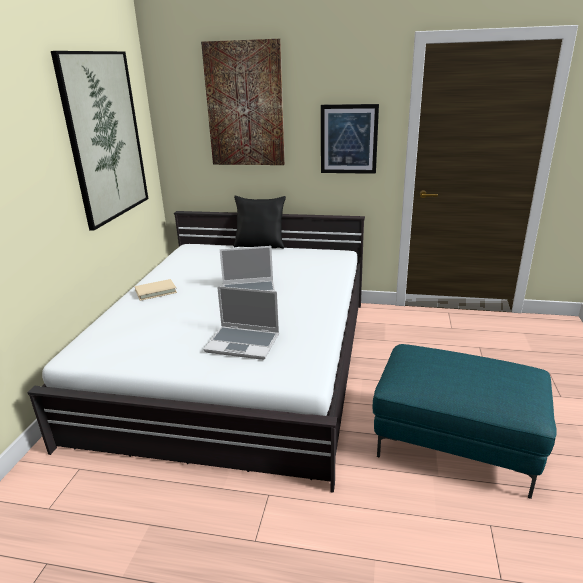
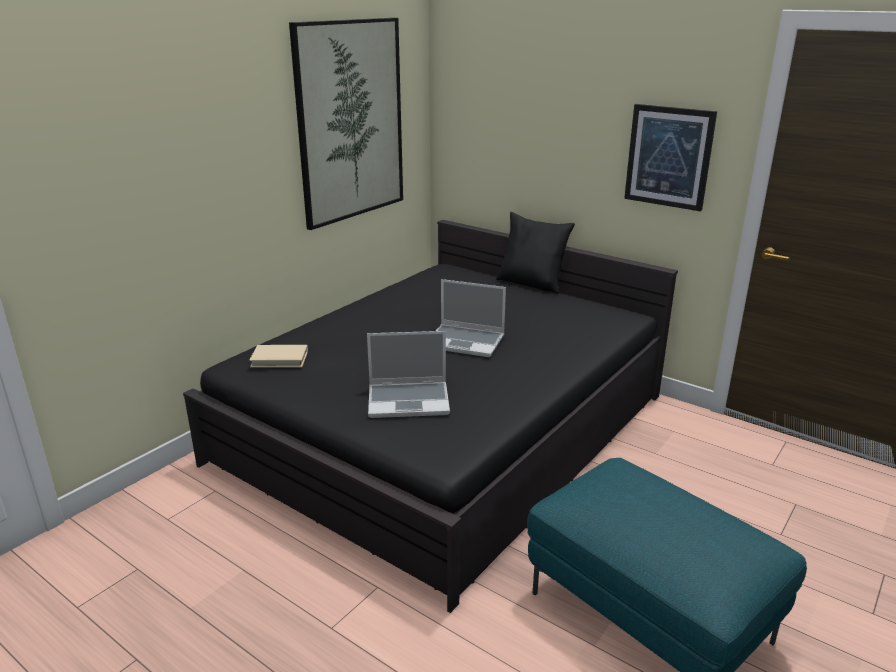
camera: 25 degrees right, 0 degrees up
white bed [27,211,365,493] -> black bed [183,220,678,613]
beige book [135,279,177,301] -> beige book moved to [249,345,308,368]
picture [201,39,285,165] -> none
laptop [203,286,279,360] -> laptop turned 45 degrees counterclockwise [367,331,450,418]

